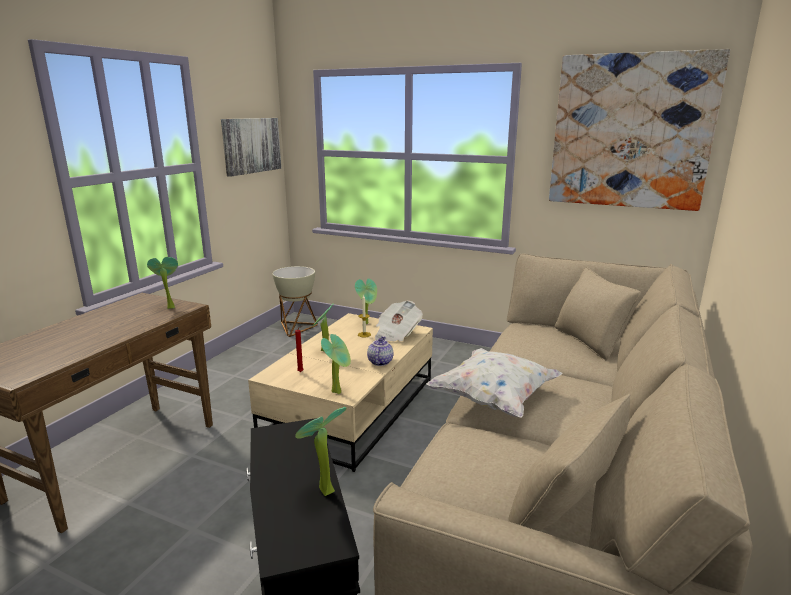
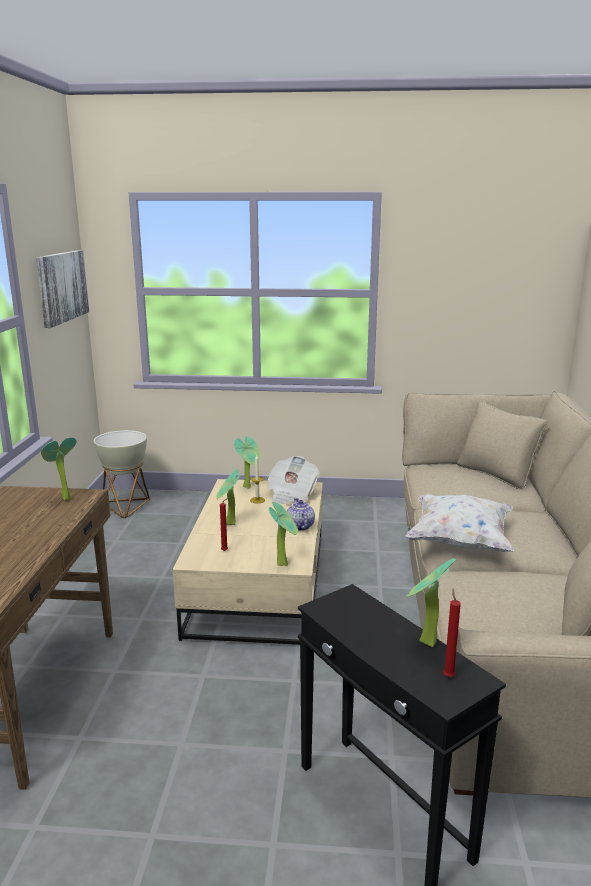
camera: 20 degrees left, 0 degrees up
picture [549,49,730,211] -> none
none -> red candle [443,589,461,677]

